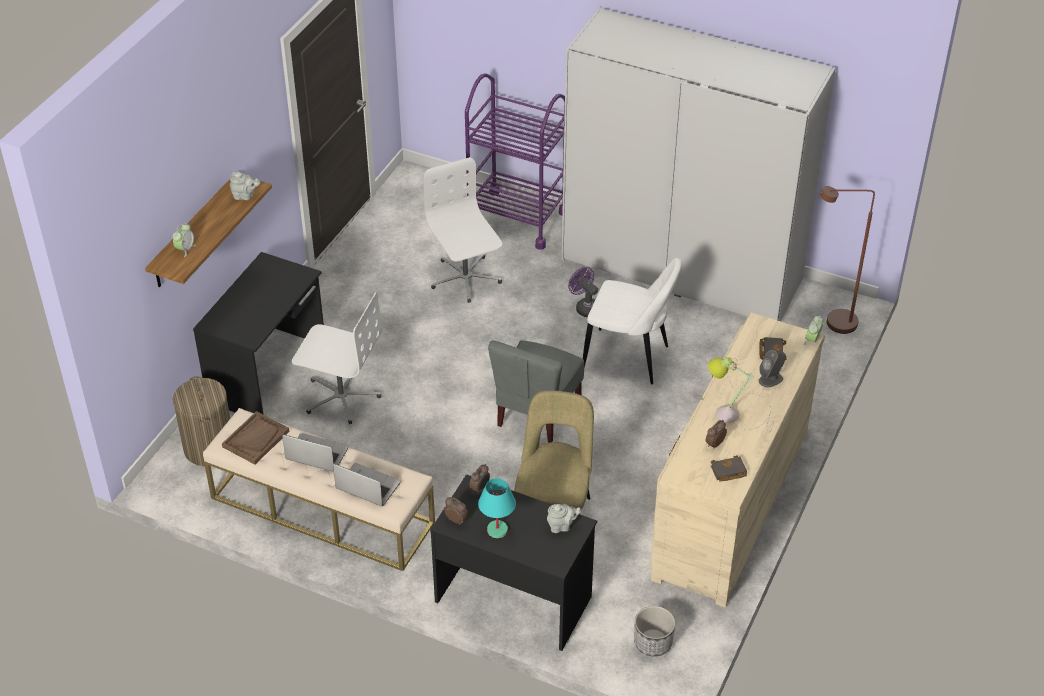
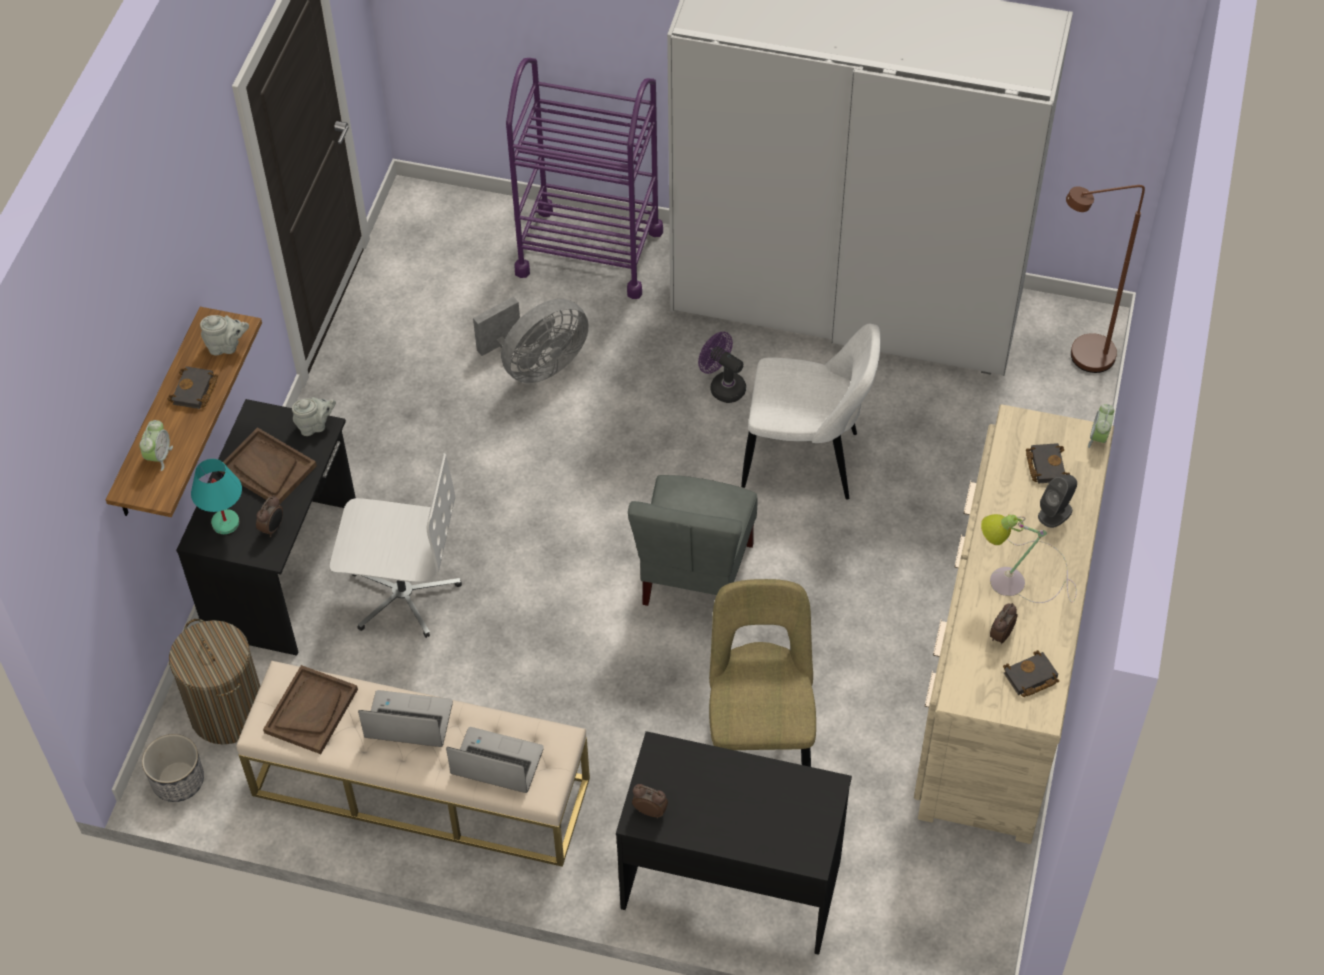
camera: 10 degrees left, 10 degrees up
white office chair [424,157,502,303] -> grey fan [473,296,589,383]
alarm clock [469,464,490,495] -> alarm clock moved to [256,495,283,537]
turquoise table lamp [478,478,516,538] -> turquoise table lamp moved to [191,459,242,534]
grey teapot [547,504,582,533] -> grey teapot moved to [292,397,336,436]
planter [634,606,675,656] -> planter moved to [142,734,204,802]
none -> black book [168,366,218,409]
none -> brown tray [219,427,317,505]

